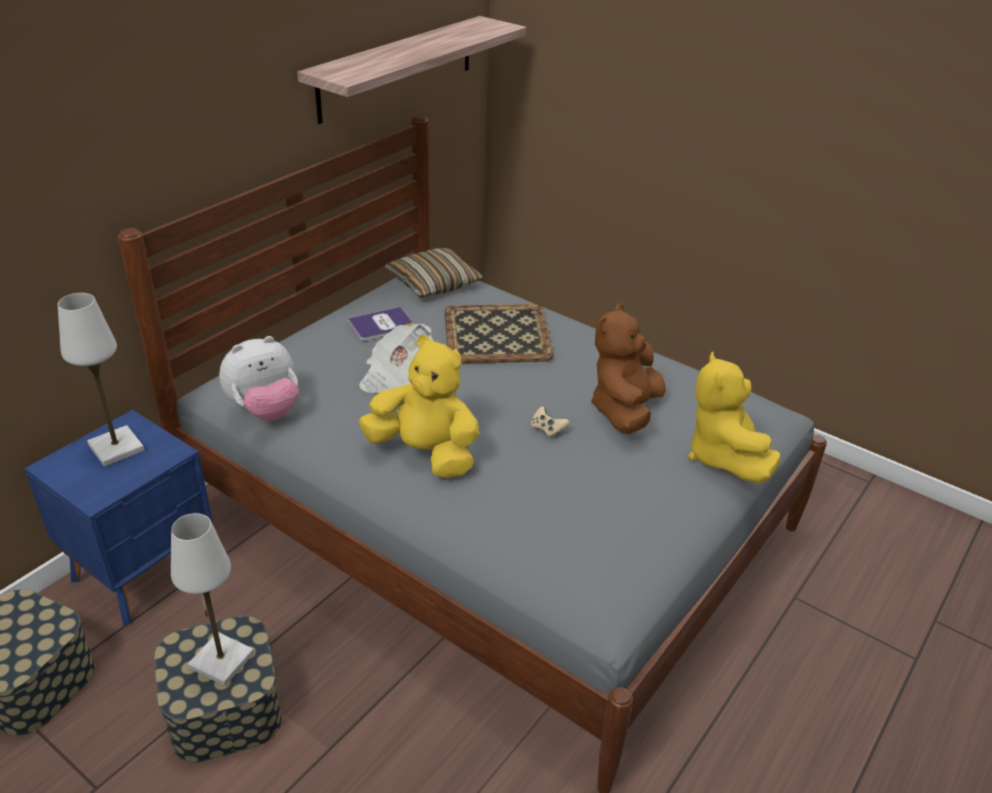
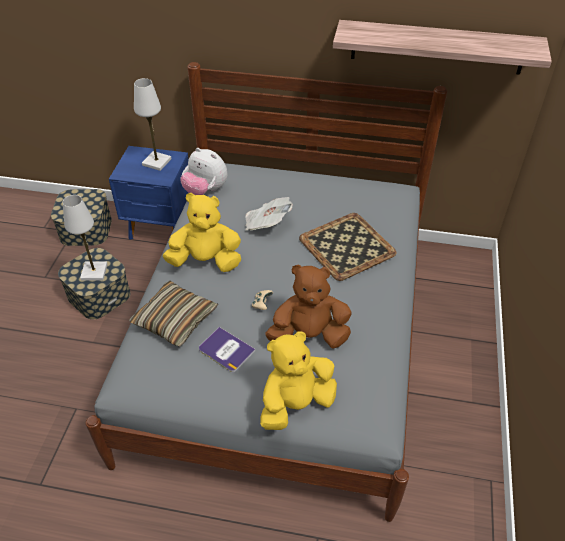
camera: 65 degrees right, 10 degrees up
book [348,307,414,341] -> book moved to [199,327,255,372]
yellow plush toy [359,334,479,478] -> yellow plush toy turned 90 degrees counterclockwise [163,193,241,272]
pillow [385,248,483,298] -> pillow moved to [129,281,218,347]

